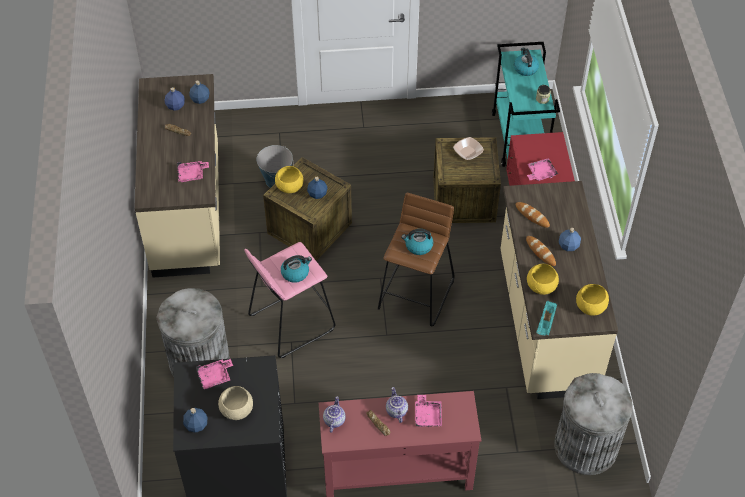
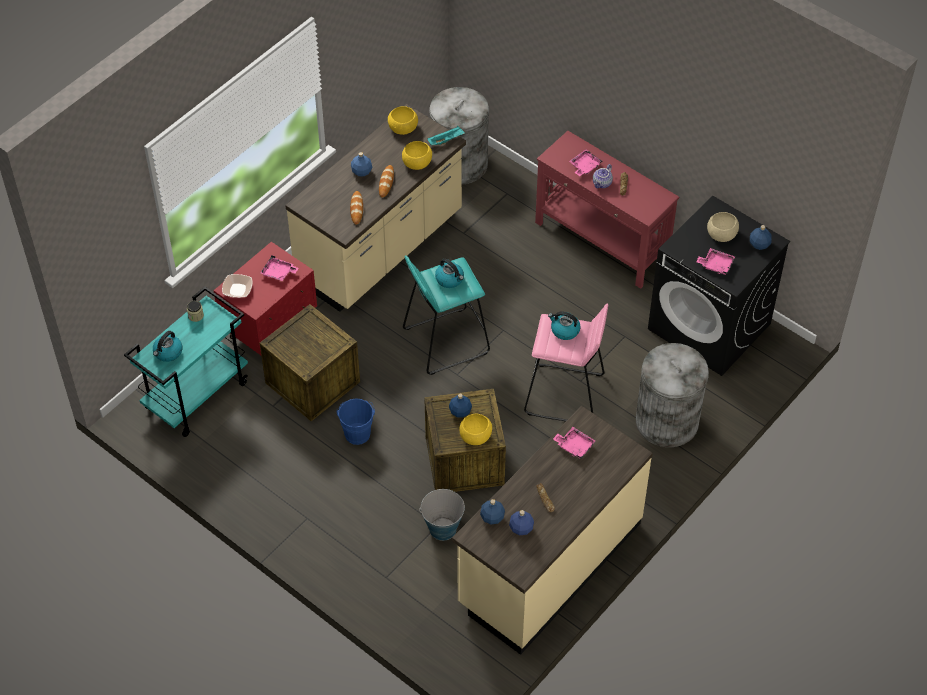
camera: 135 degrees left, 0 degrees up
teapot [323,396,346,433] -> none
brown stool [378,193,454,327] -> turquoise stool [403,255,490,375]
bowl [453,137,484,160] -> bowl moved to [222,274,253,298]
none -> blue bucket [337,398,375,445]

